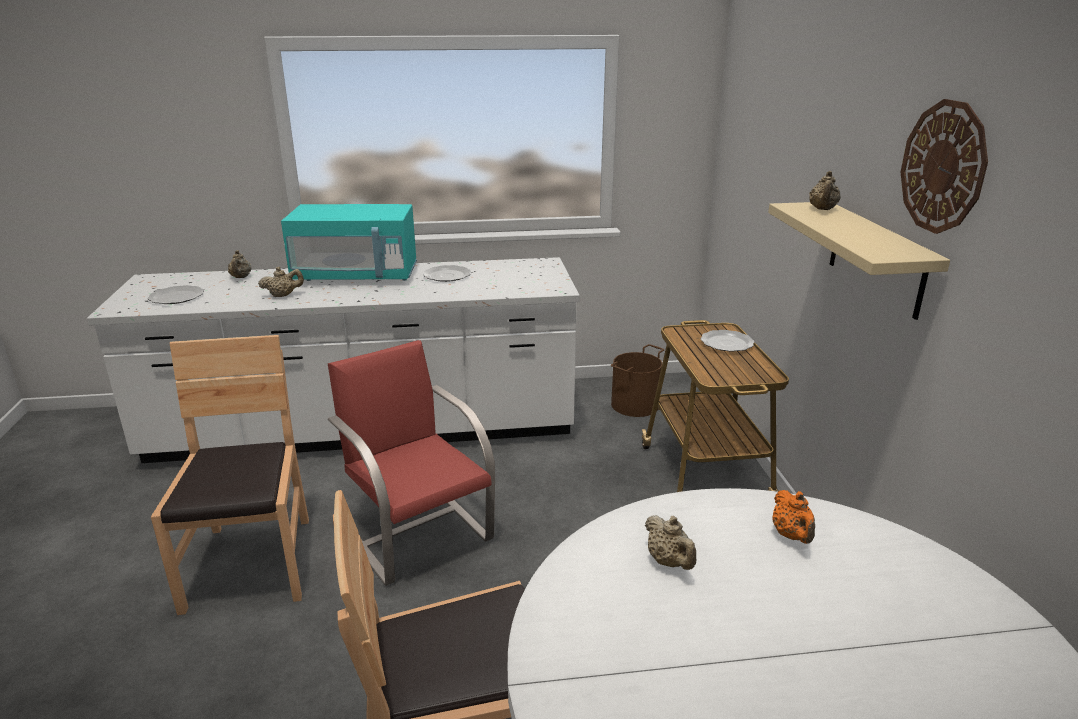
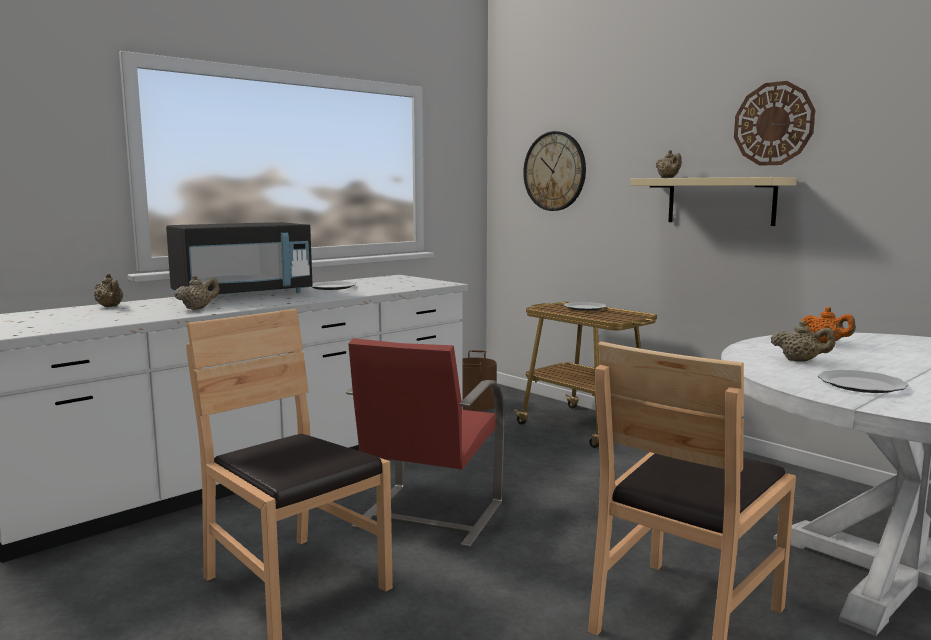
camera: 35 degrees left, 15 degrees down
plate [147,285,204,304] -> plate moved to [818,370,908,393]
turquoise microwave [281,204,417,281] -> black microwave [166,222,313,295]
red chair [328,340,495,586] -> red chair turned 90 degrees counterclockwise [346,338,505,548]
none -> wall clock [523,131,586,211]

